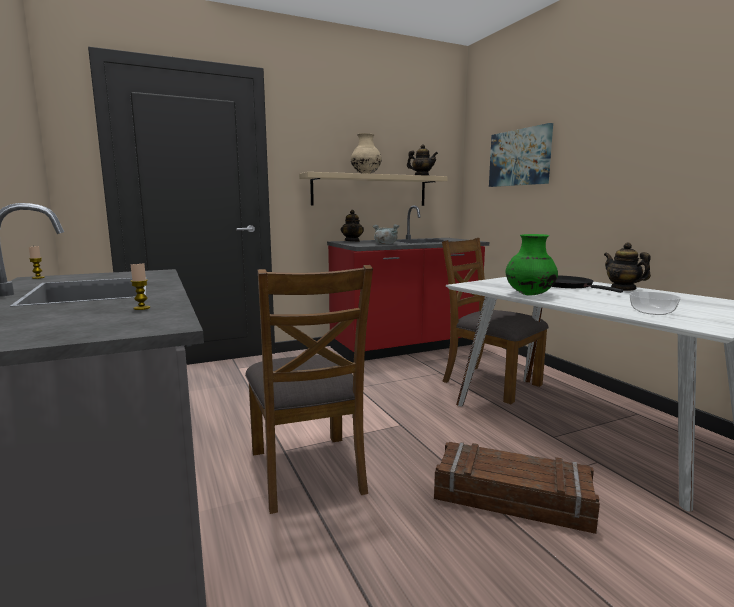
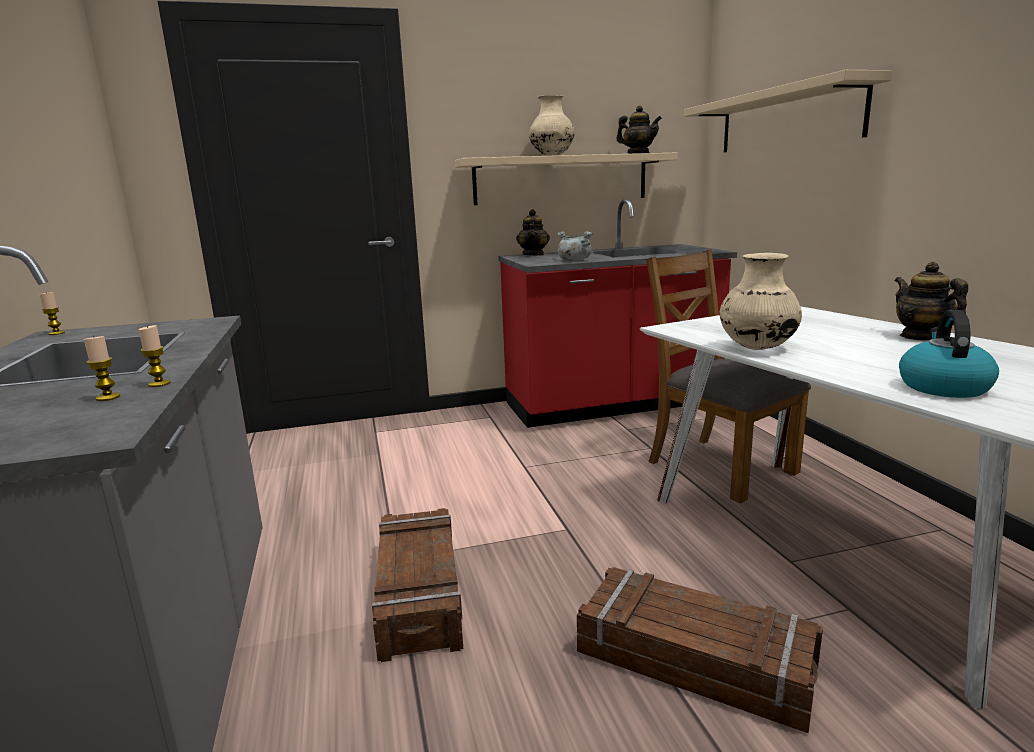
camera: 10 degrees right, 5 degrees up
brown chair [245,265,373,514] -> crate [372,508,463,662]
picture [489,123,553,187] -> beige shelf [684,70,892,152]
green vase [506,234,558,296] -> beige vase [720,253,802,350]
black frying pan [552,276,623,293] -> none
bowl [630,291,681,315] -> kettle [899,310,999,398]
none -> candle [139,325,171,387]

